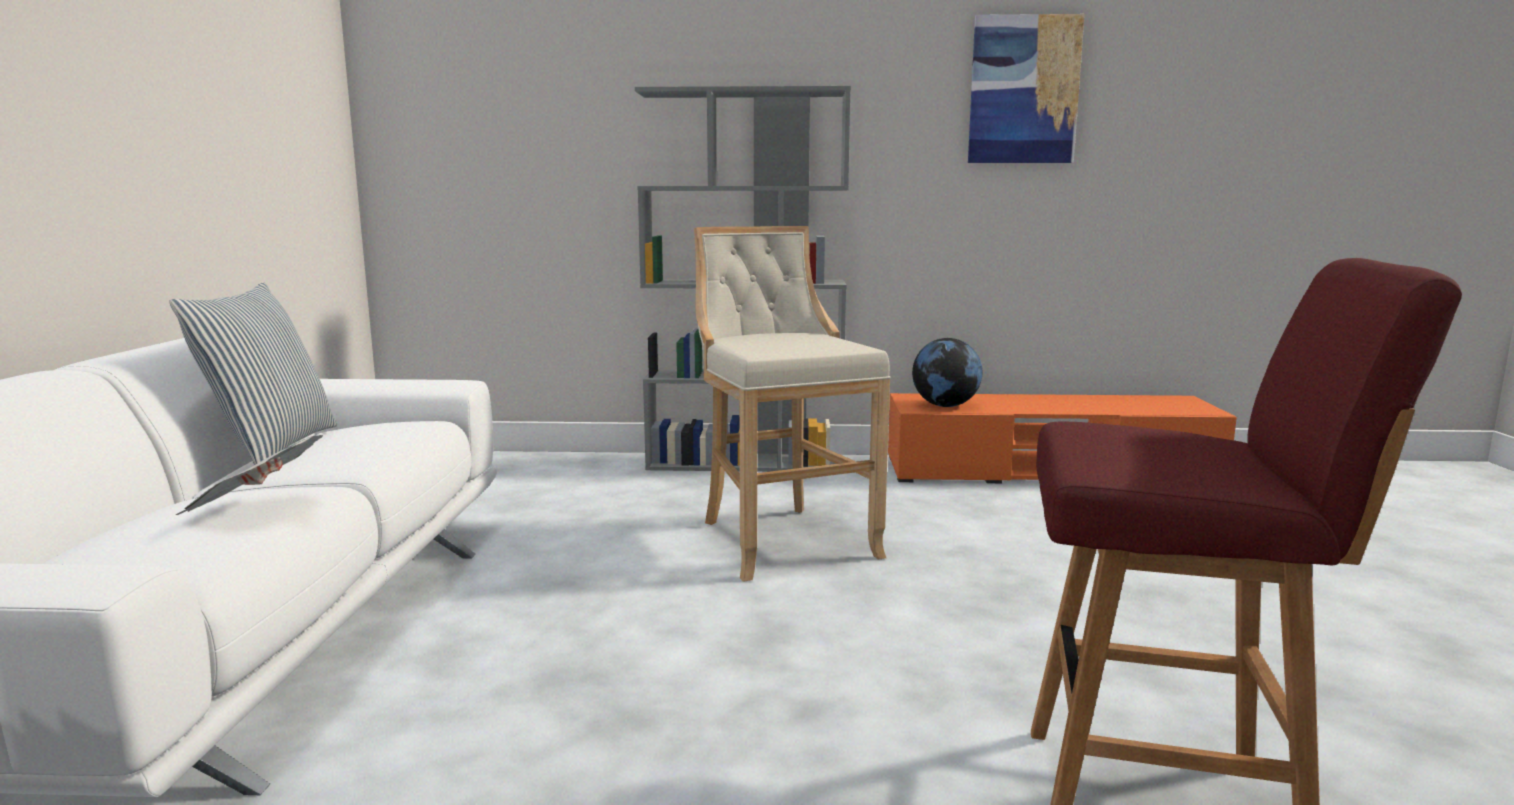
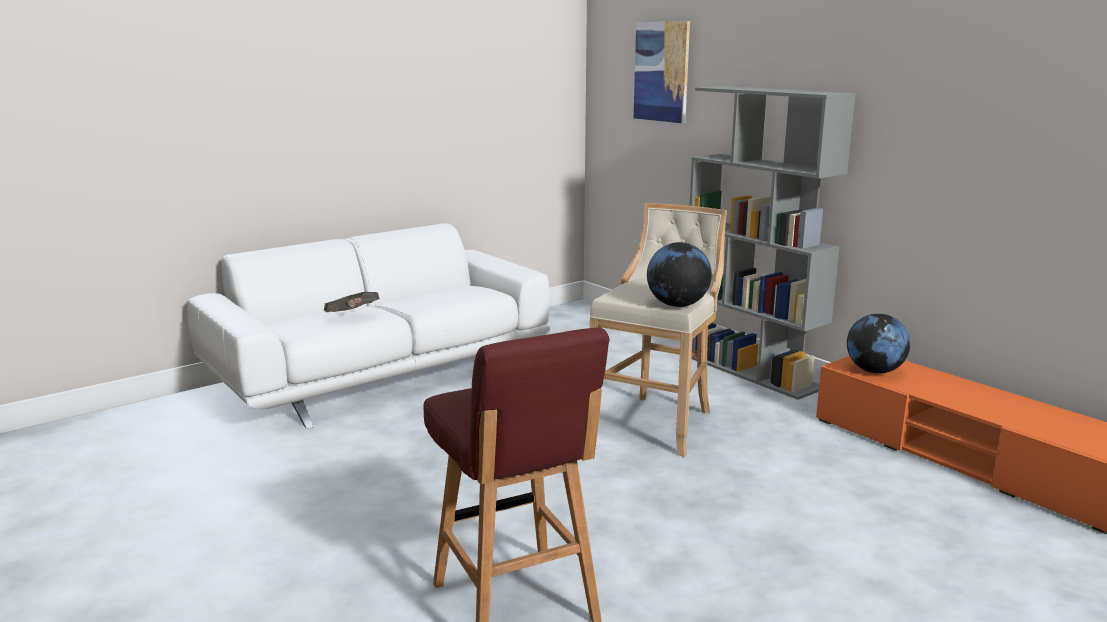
camera: 50 degrees right, 5 degrees up
pillow [169,282,337,465] -> none
picture [968,14,1085,163] -> picture moved to [634,21,690,123]
none -> globe [647,242,712,307]

